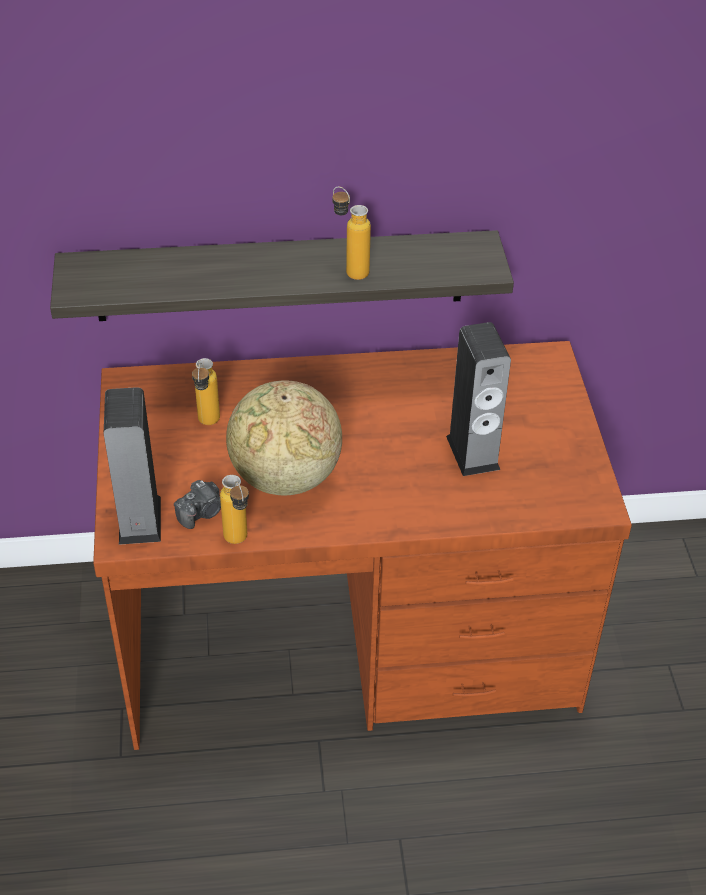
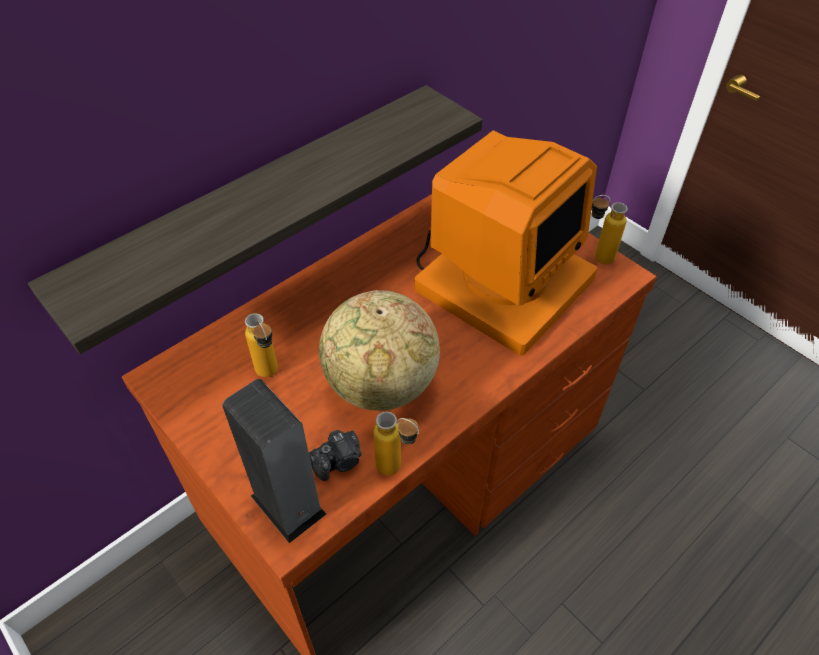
camera: 35 degrees left, 5 degrees up
camera [174,480,221,529] -> camera turned 45 degrees clockwise [309,430,361,481]
bottle [333,187,371,280] -> bottle moved to [592,195,628,265]
speaker [446,322,511,476] -> monitor [414,130,597,356]

